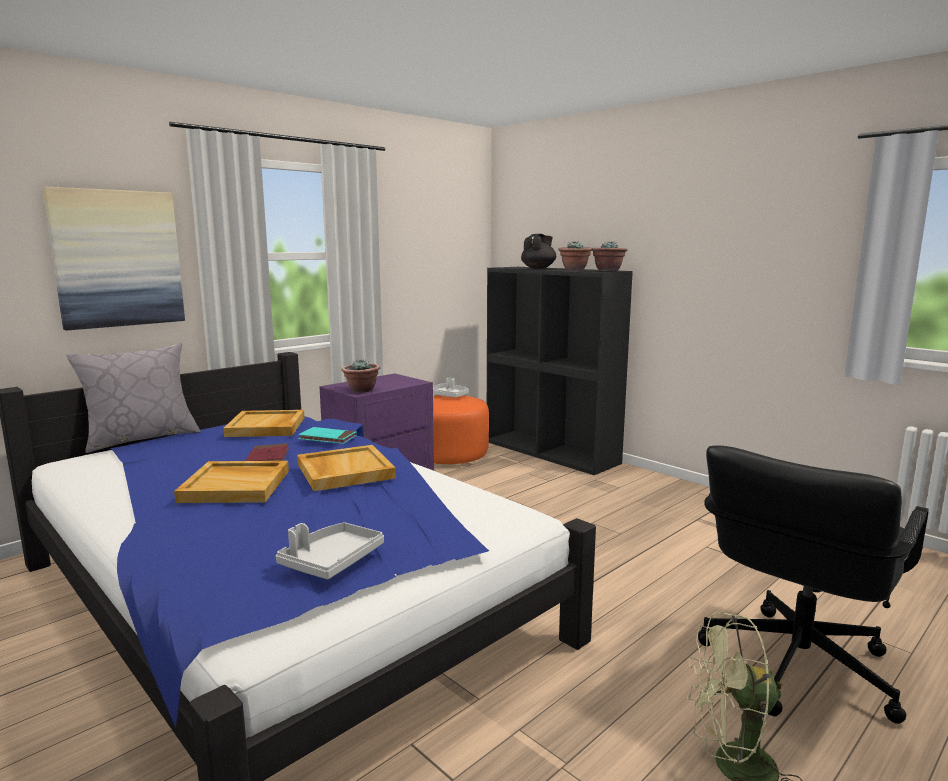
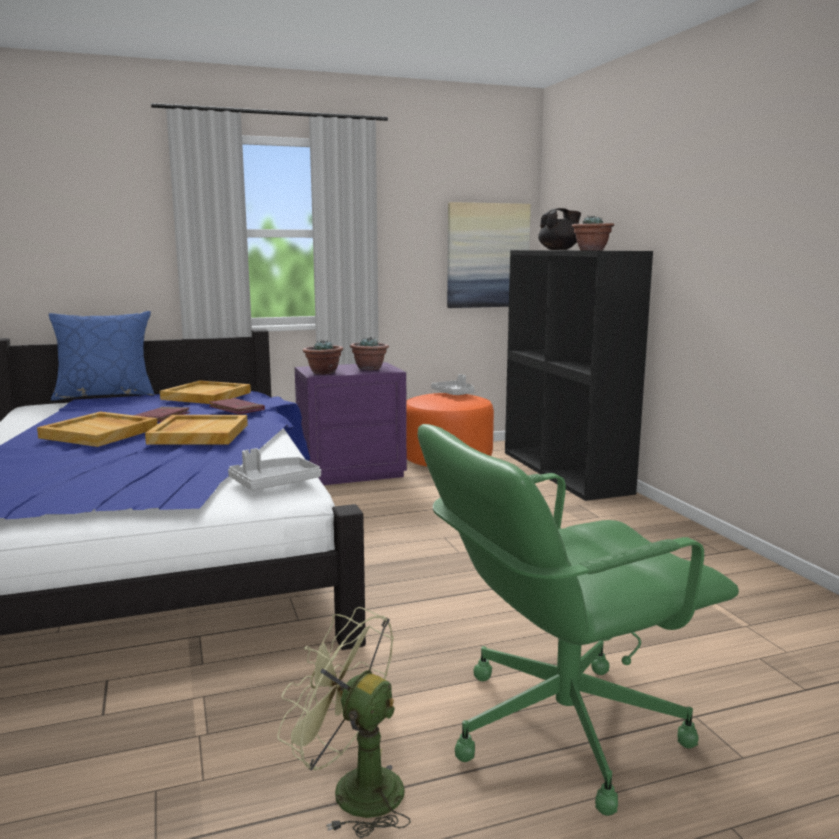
camera: 25 degrees right, 0 degrees up
picture [43,187,185,330] -> picture moved to [447,202,531,308]
grey pillow [67,343,200,453] -> blue pillow [49,311,155,401]
grey tray [276,522,384,579] -> grey tray moved to [228,448,321,490]
turquoise book [298,427,357,444] -> red book [209,398,265,414]
potted plant [591,241,628,271] -> potted plant moved to [350,337,389,370]
black office chair [698,446,929,724] -> green office chair [418,424,739,816]

